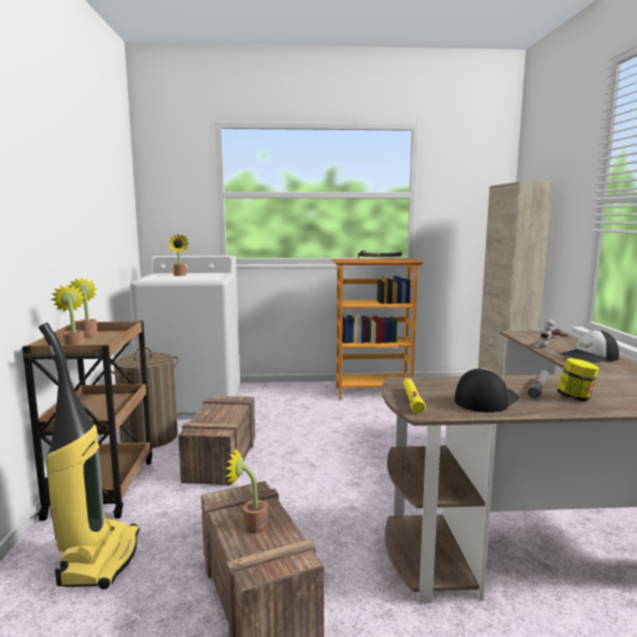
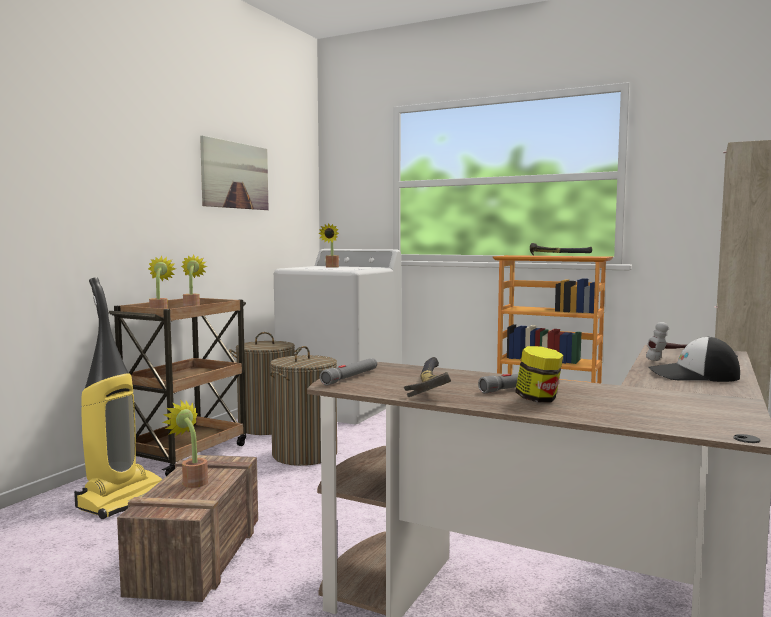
camera: 30 degrees right, 5 degrees down
crate [178,396,255,485] -> laundry basket [270,346,337,466]
yellow flashlight [403,378,426,414] -> grey flashlight [320,358,377,385]
cap [454,368,519,413] -> hammer [404,357,451,397]
none -> picture [200,135,269,210]

